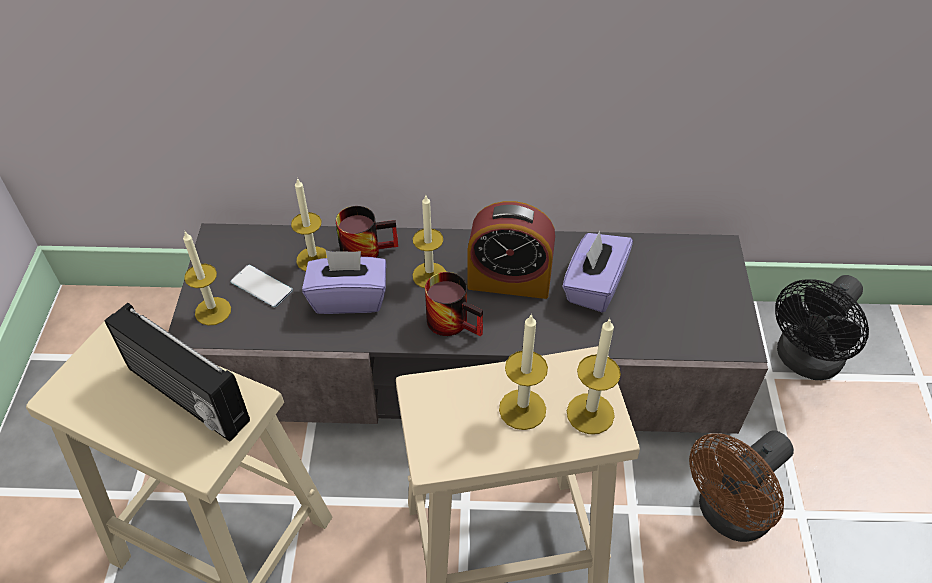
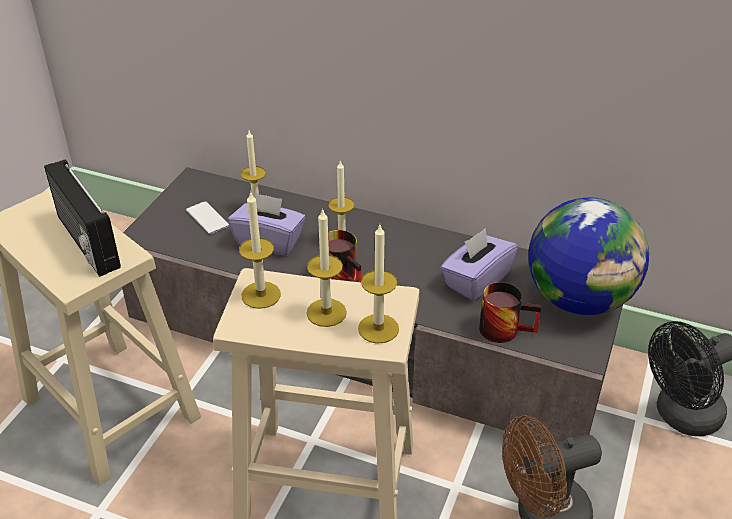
camera: 20 degrees right, 10 degrees down
candle [183,232,231,326] -> candle moved to [239,191,281,309]
mug [336,206,398,258] -> mug moved to [479,282,541,343]
alarm clock [468,201,555,299] -> none
none -> globe [528,197,649,315]

